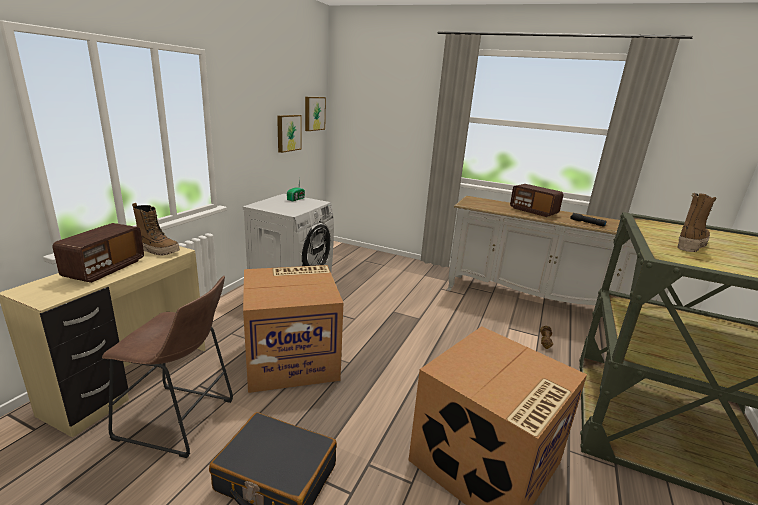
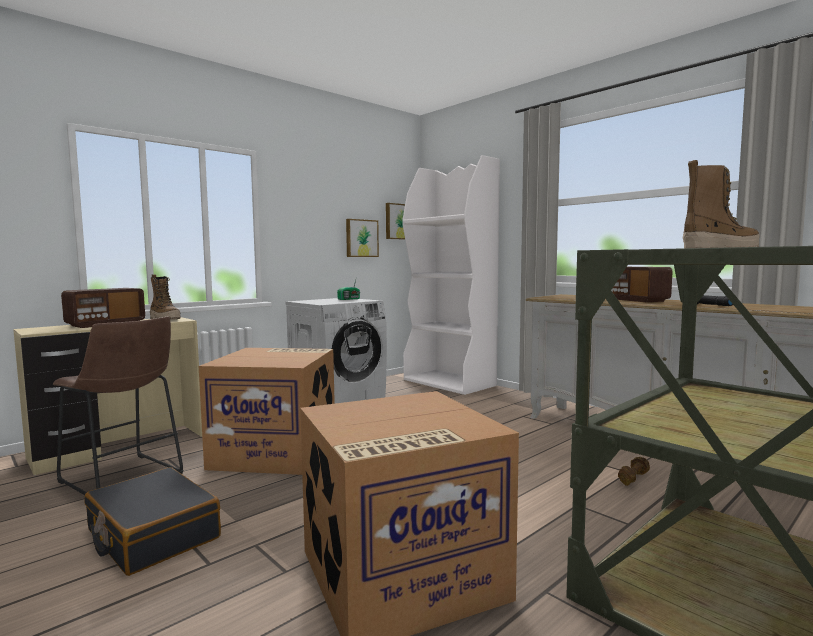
camera: 25 degrees right, 15 degrees down
none -> white bookcase [402,155,500,395]

